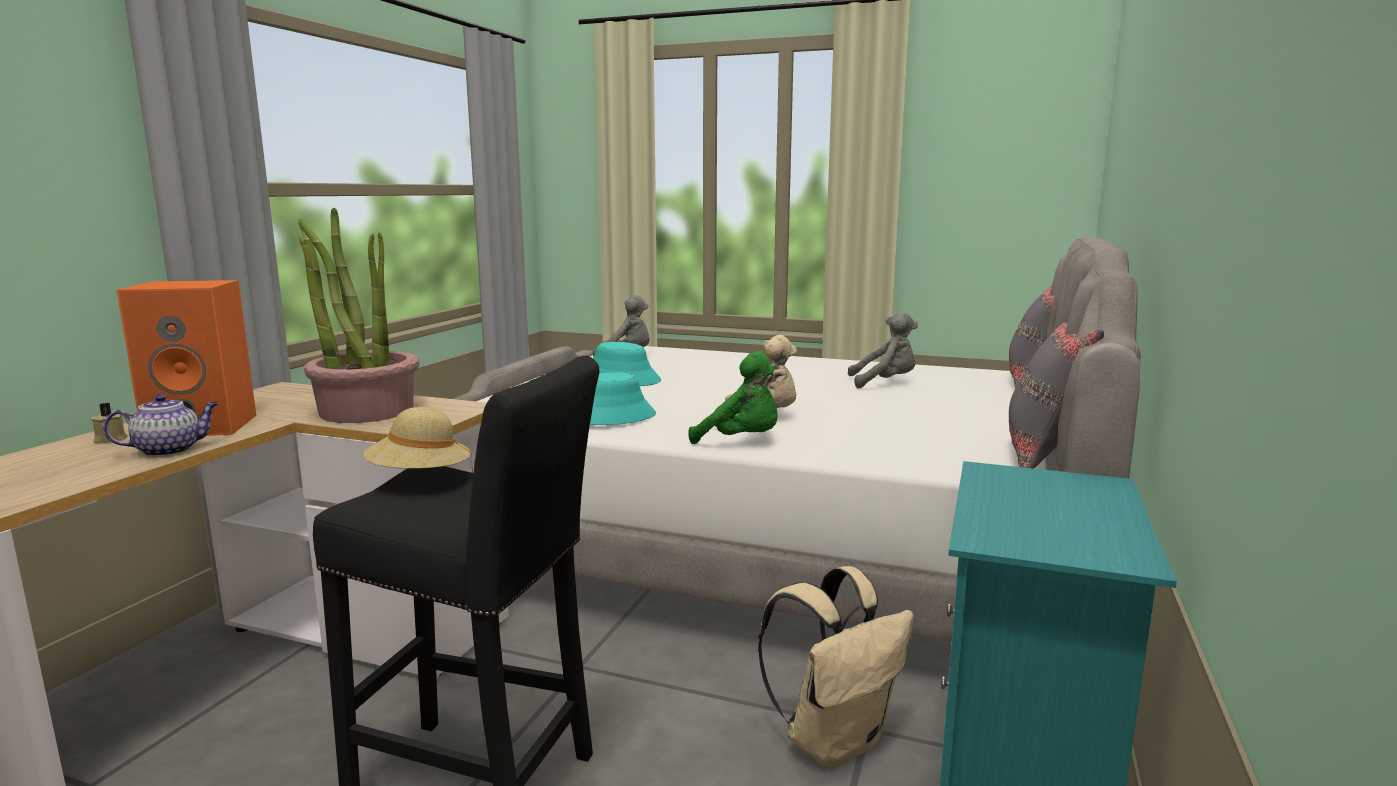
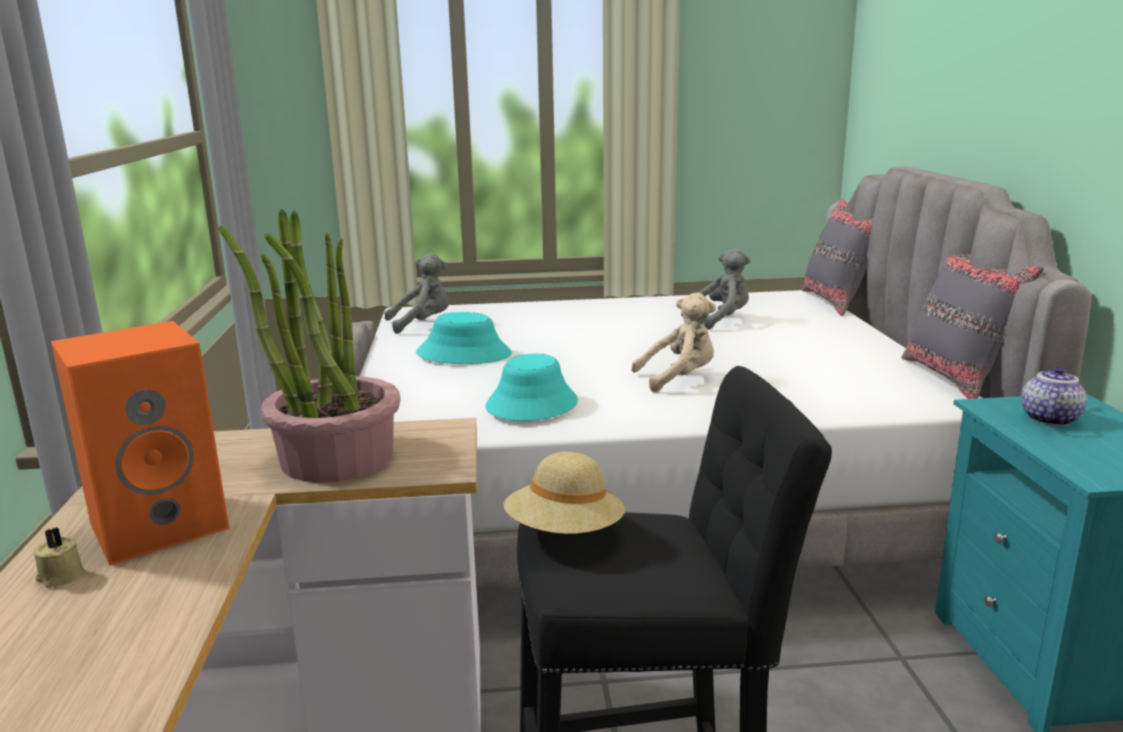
camera: 25 degrees left, 5 degrees up
teapot [103,394,219,457] -> teapot moved to [1021,367,1087,426]
green plush toy [688,351,777,444] -> none
beige backpack [758,566,914,768] -> none

